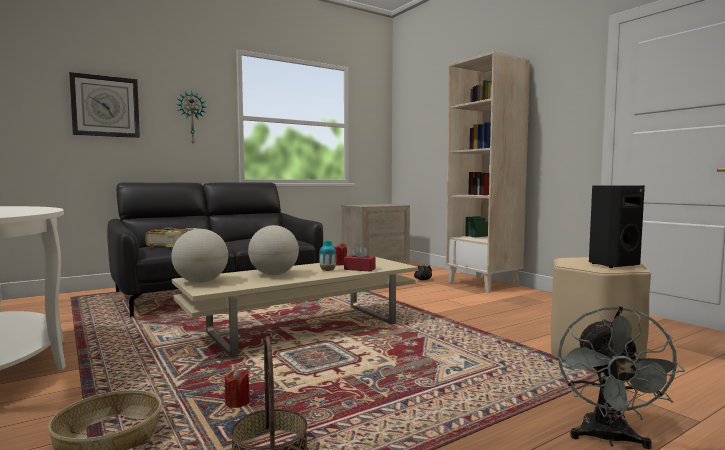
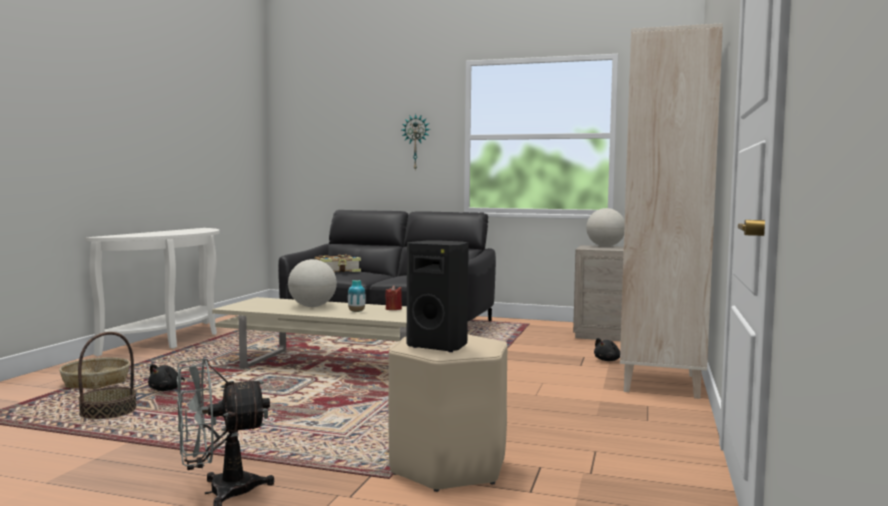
camera: 50 degrees right, 0 degrees up
wall clock [69,72,140,138] -> none
globe [171,229,228,283] -> globe moved to [586,208,625,247]
red candle [225,368,250,408] -> black plush toy [148,364,185,391]
red tissue box [344,245,376,272] -> none

